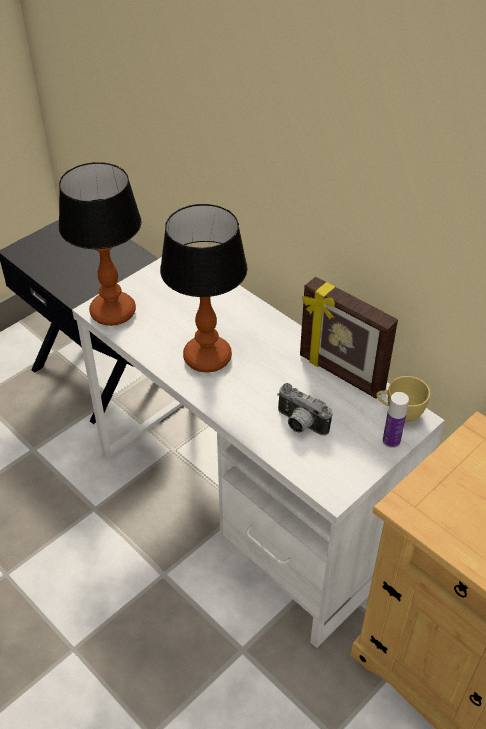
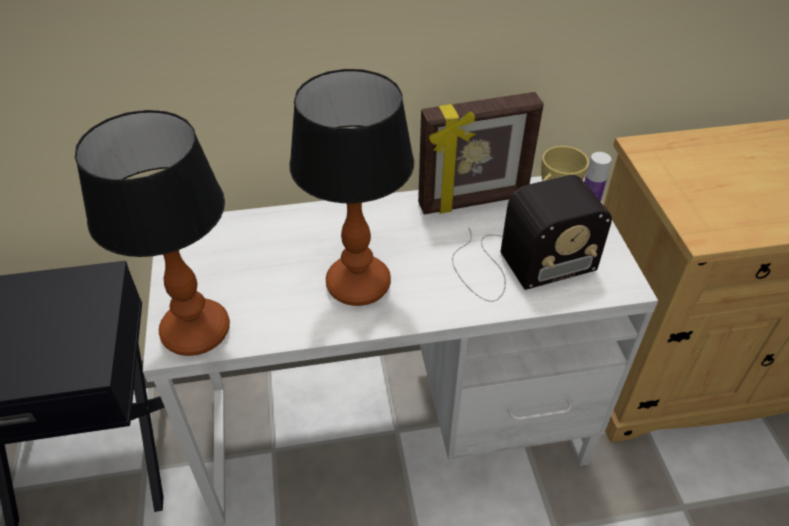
camera: 55 degrees left, 0 degrees up
camera [277,383,332,436] -> radio [452,175,612,302]

